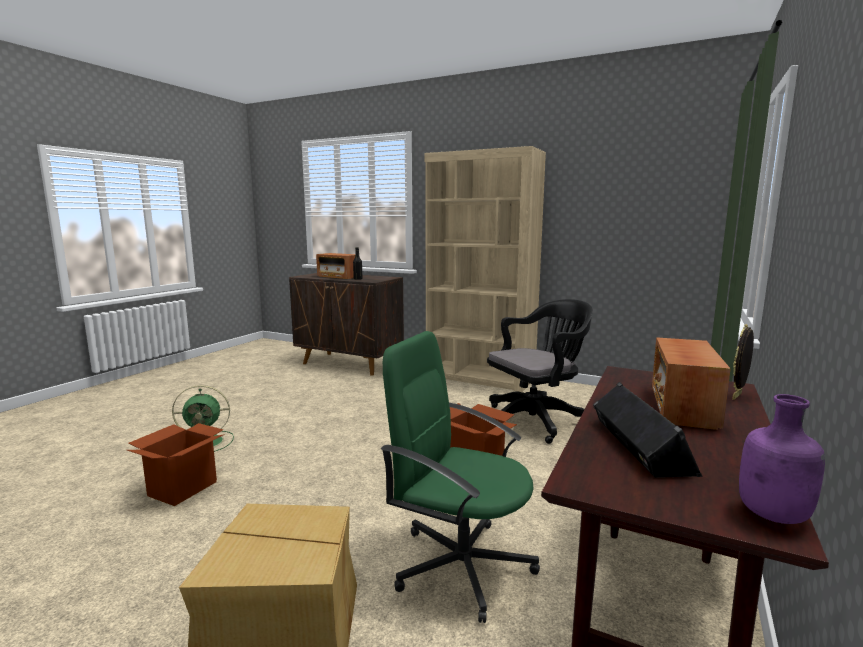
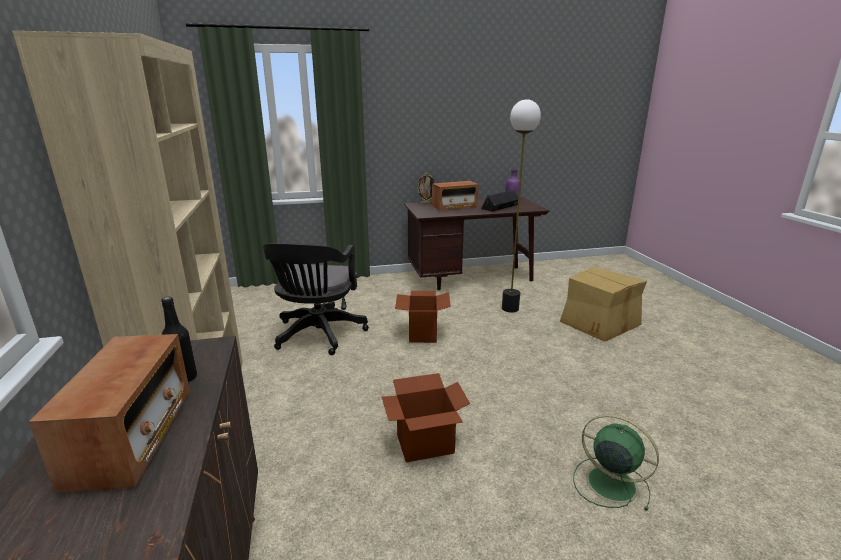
camera: 130 degrees left, 10 degrees up
cardboard box [127,423,225,506] -> cardboard box moved to [382,373,470,462]
green office chair [381,331,540,623] -> floor lamp [502,99,541,313]
black office chair [487,299,593,444] -> black office chair turned 105 degrees counterclockwise [263,242,369,355]

